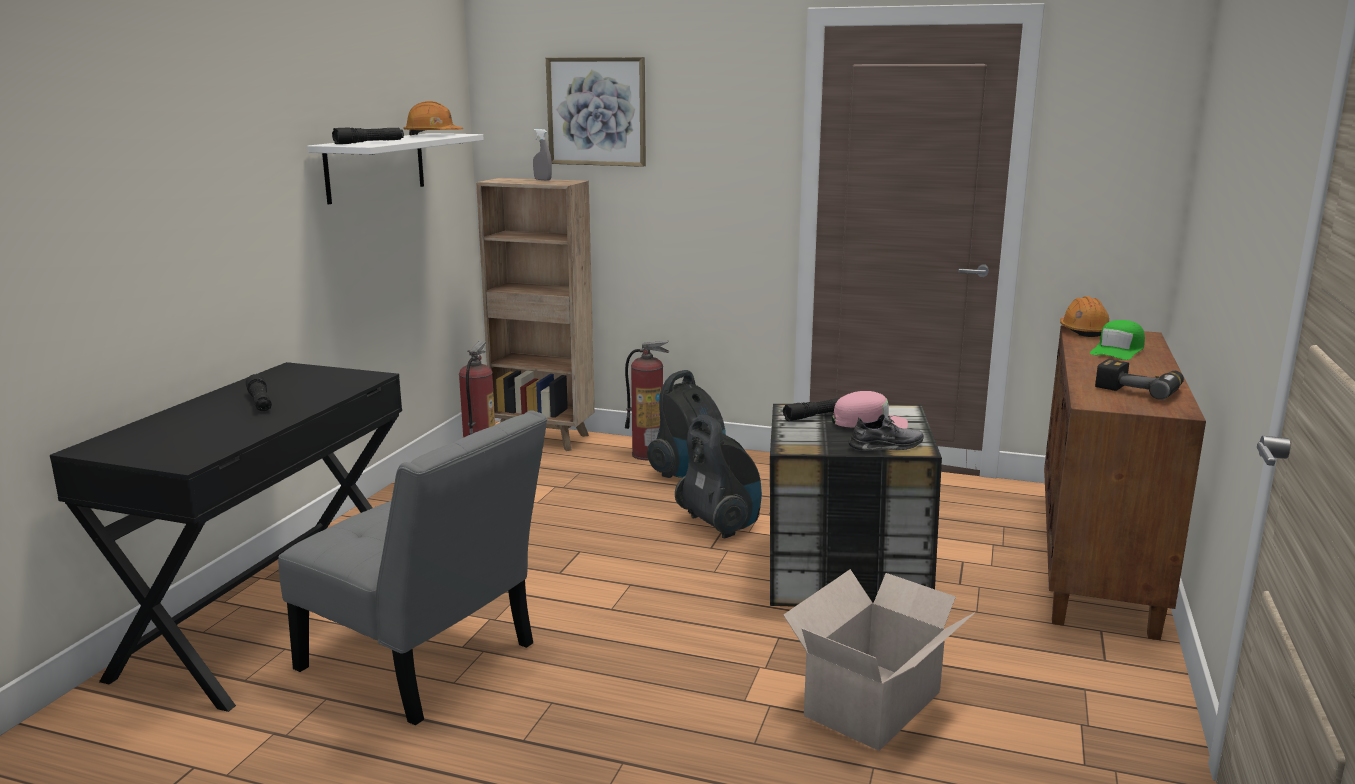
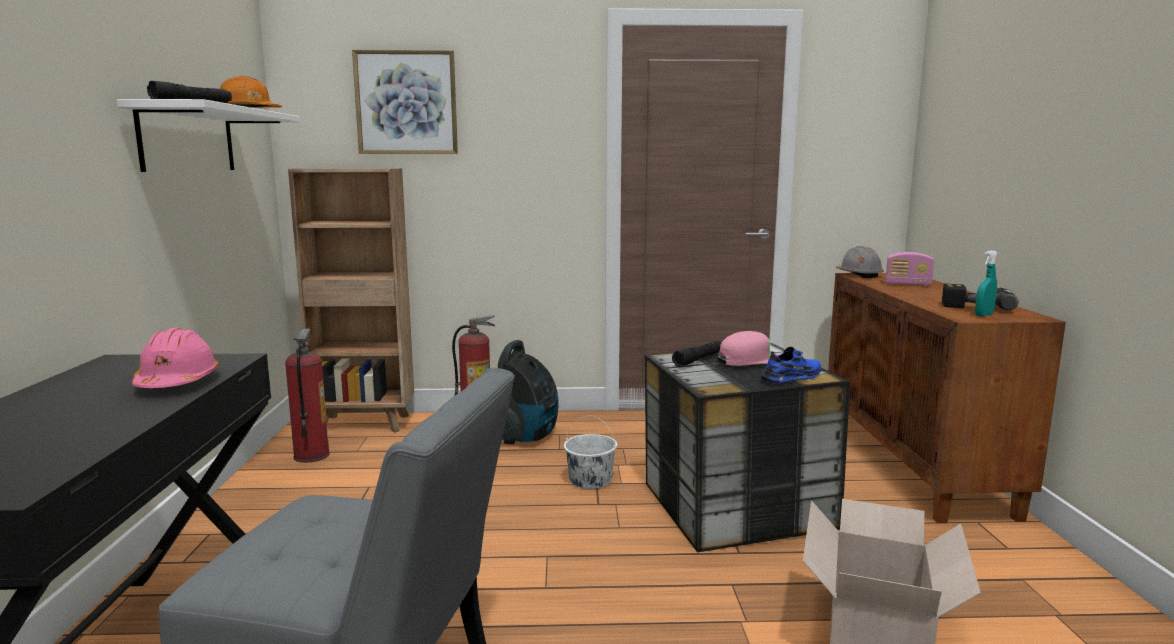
camera: 20 degrees left, 5 degrees down
black flashlight [246,374,272,411] -> none
grey spray bottle [533,129,552,181] -> none
vacuum cleaner [675,415,762,539] -> white bucket [564,415,618,489]
grey shoe [849,414,924,451] -> blue shoe [761,347,821,384]
orange hard hat [1060,296,1109,337] -> grey hard hat [836,246,884,278]
green cap [1090,320,1145,360] -> radio [885,252,934,286]
none -> pink hard hat [132,328,219,388]
none -> turquoise spray bottle [975,250,998,316]

